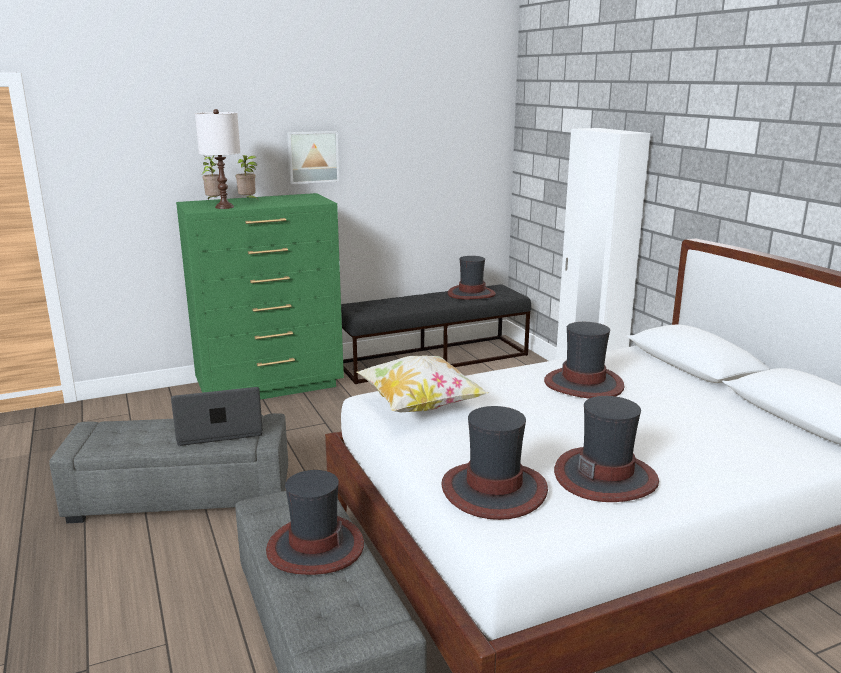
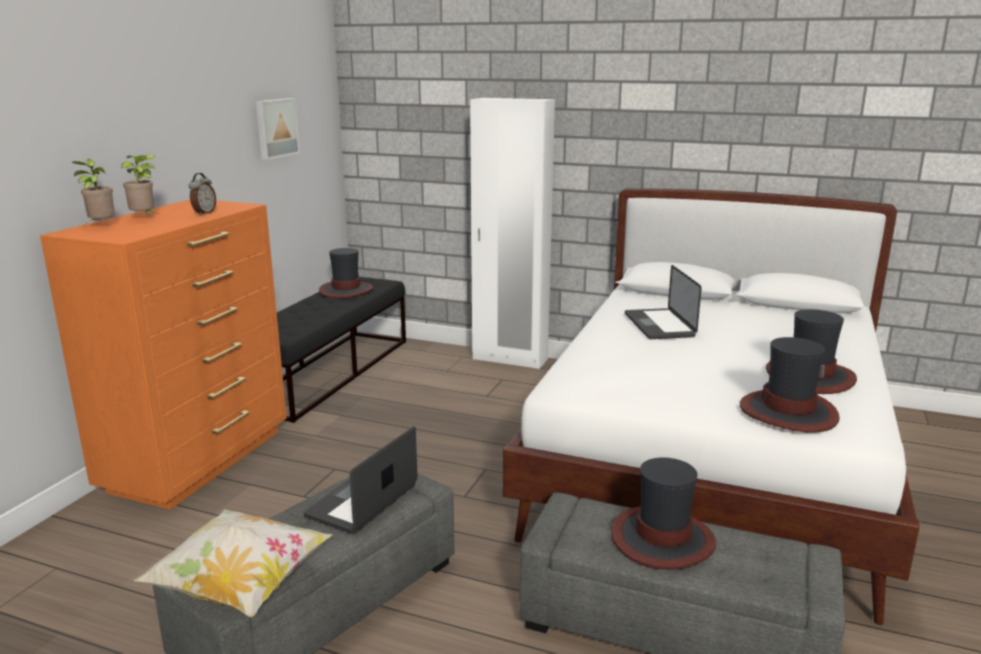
camera: 45 degrees left, 0 degrees up
green dresser [176,193,344,400] -> orange dresser [40,200,287,510]
white table lamp [195,109,241,209] -> none
picture [287,131,339,184] -> picture moved to [256,98,300,160]
pillow [357,355,489,412] -> pillow moved to [133,510,332,617]
hat [544,322,625,399] -> laptop [625,265,702,339]
none -> alarm clock [189,173,216,216]

